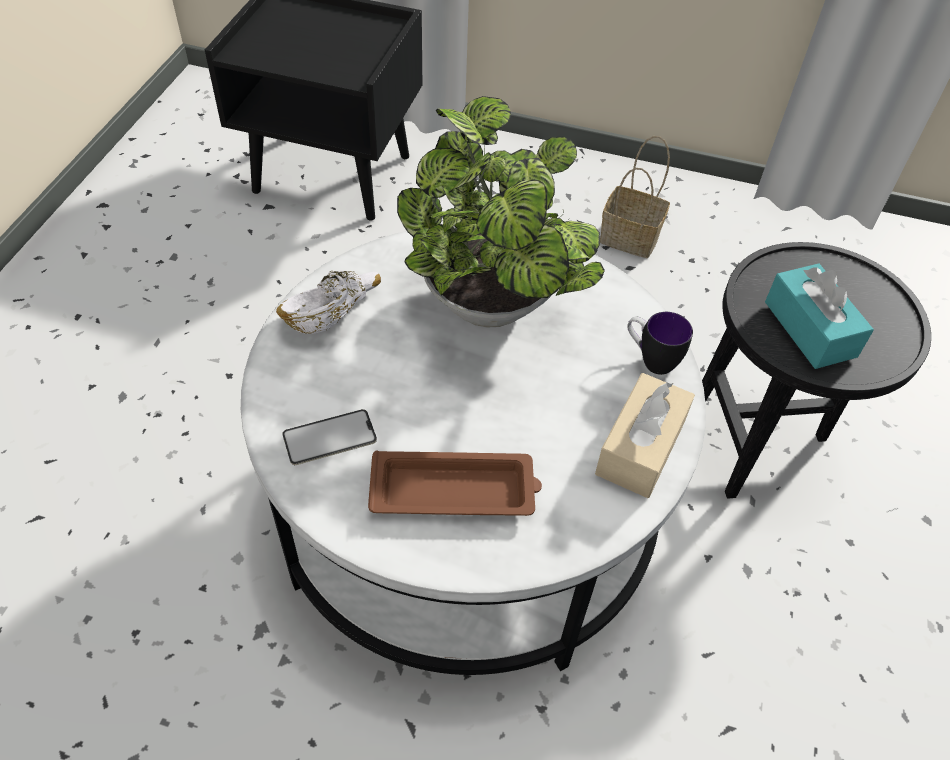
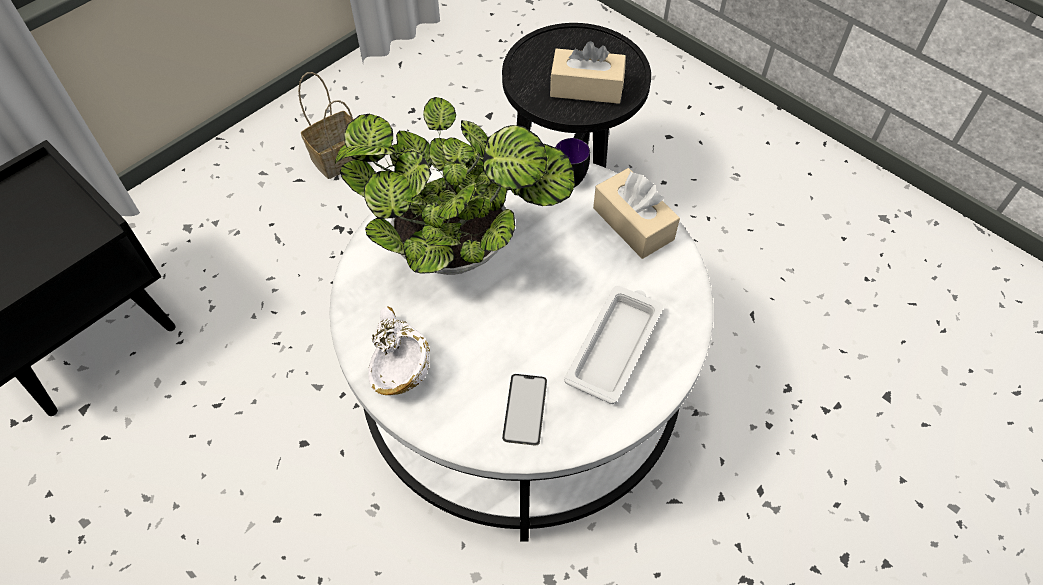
camera: 60 degrees left, 5 degrees up
brown tray [368,450,542,516] -> white tray [564,286,663,404]
turquoise tissue box [765,264,874,369] -> beige tissue box [550,41,626,104]

